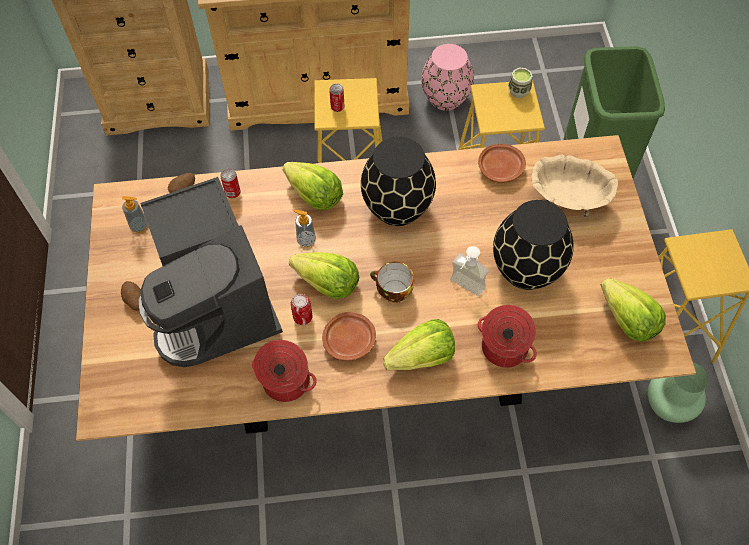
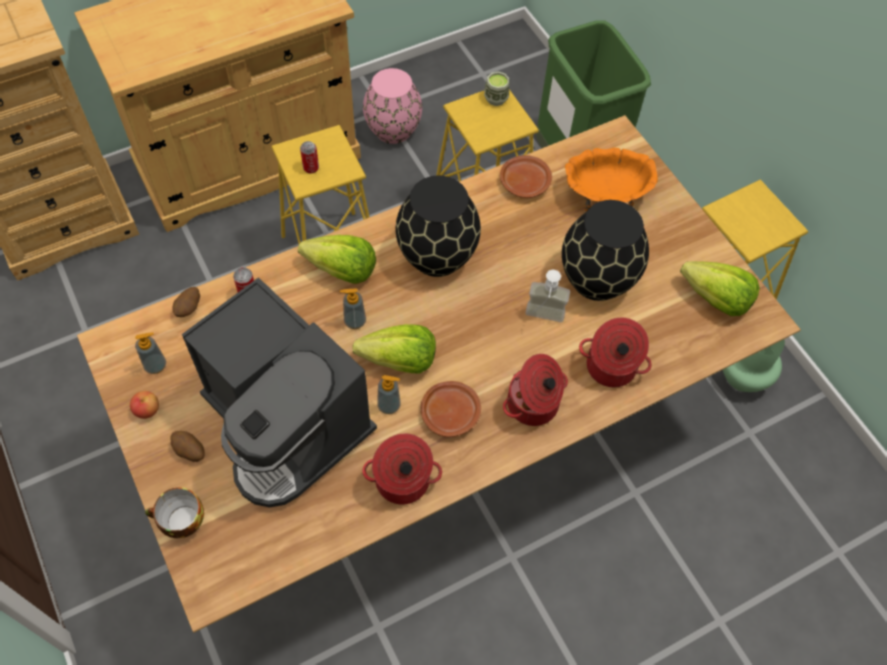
camera: 25 degrees left, 0 degrees up
can [291,294,313,325] -> soap dispenser [377,375,400,414]
cup [370,262,414,303] -> cup moved to [145,487,204,538]
lettuce [383,319,455,370] -> cooking pot [503,354,568,426]
beige bowl [531,154,618,218] -> orange bowl [565,148,658,211]
none -> apple [130,391,159,419]

